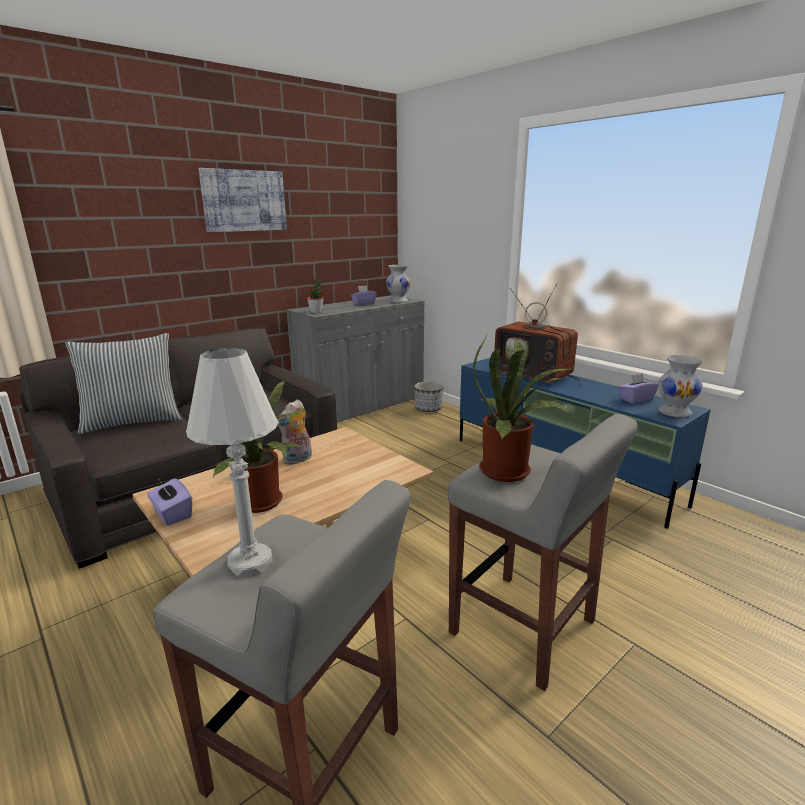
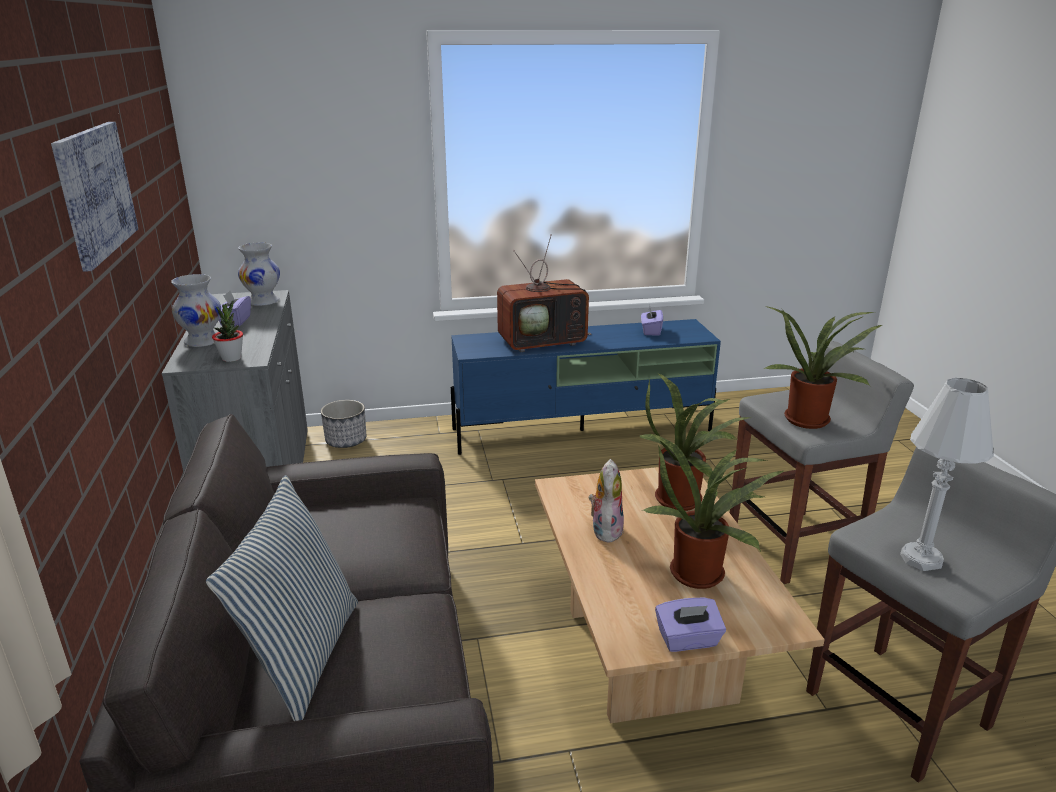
camera: 60 degrees left, 5 degrees up
plush toy [277,399,312,465] -> plush toy turned 150 degrees counterclockwise [589,459,624,543]
white vase [658,355,703,417] -> white vase moved to [171,274,221,347]
none -> potted plant [640,373,750,511]

